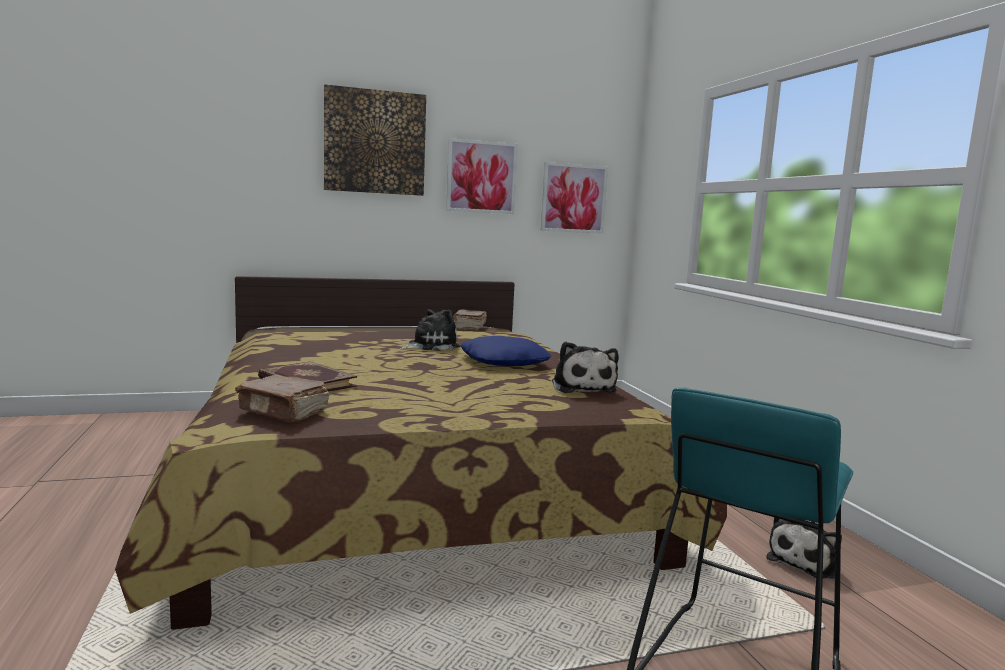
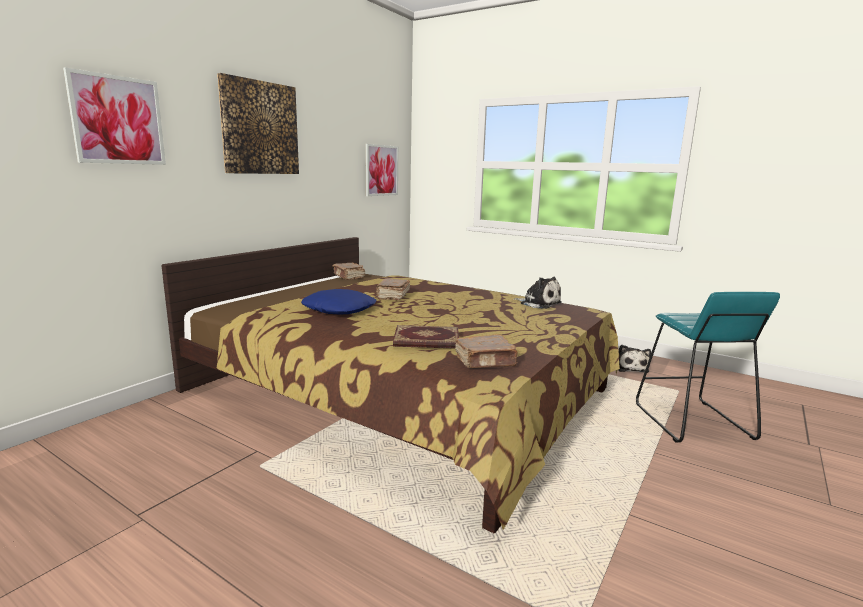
camera: 40 degrees left, 5 degrees up
plush toy [399,309,460,350] -> brown book [376,278,410,301]
picture [446,138,518,214] -> picture moved to [63,67,166,165]
blue pillow [460,336,551,366] -> blue pillow moved to [301,289,377,315]

